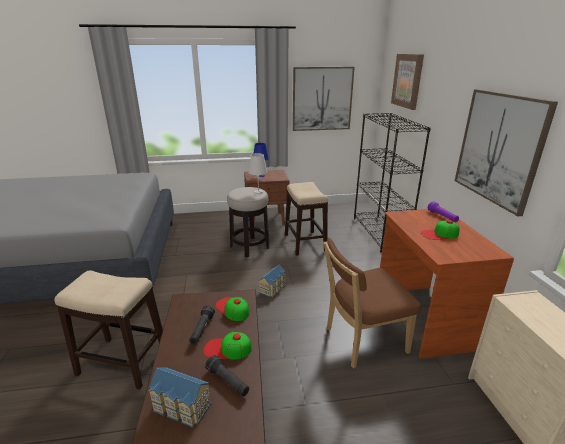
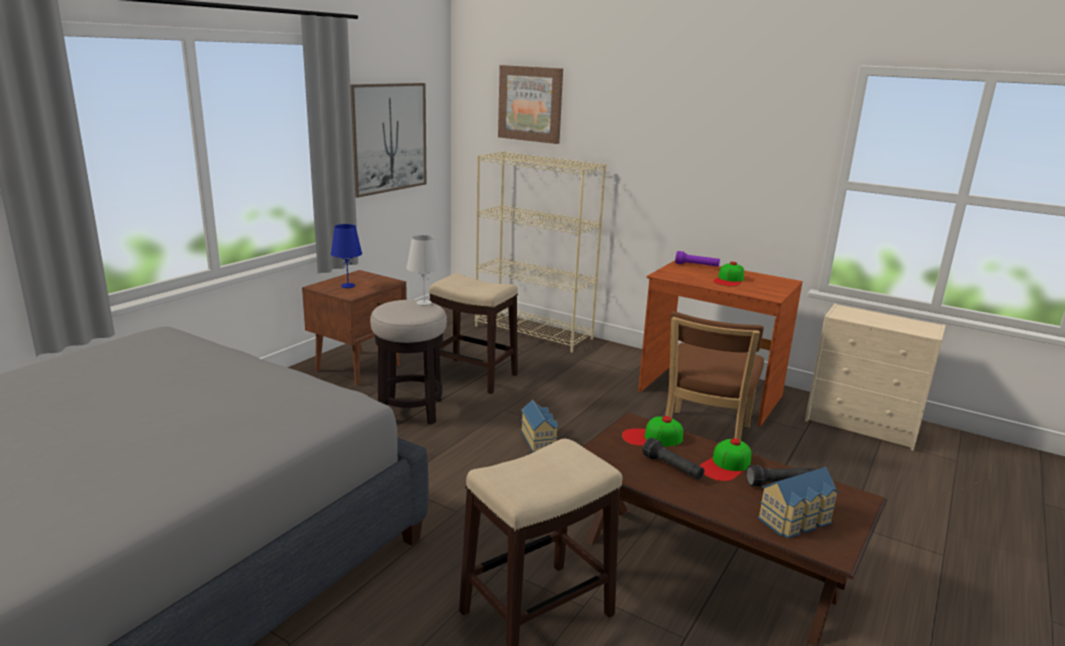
camera: 50 degrees left, 5 degrees down
black bookcase [354,113,431,253] -> beige bookcase [475,151,607,353]
picture [455,89,558,216] -> none

